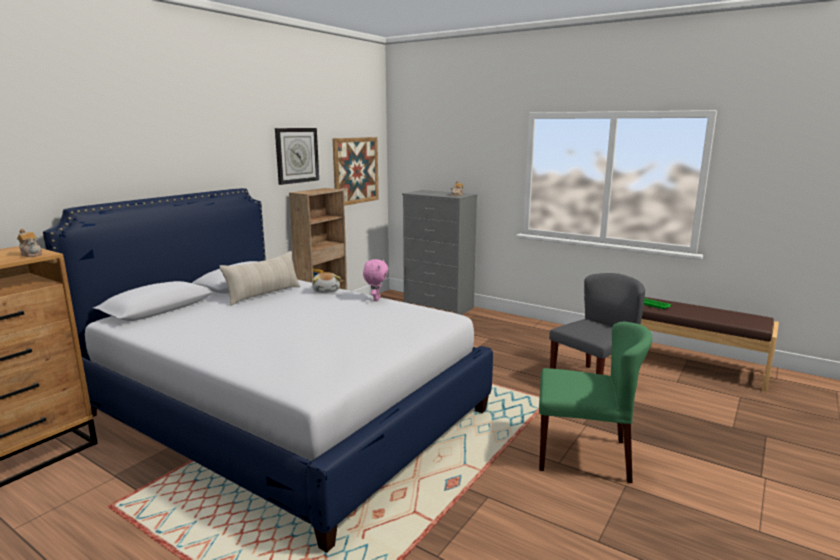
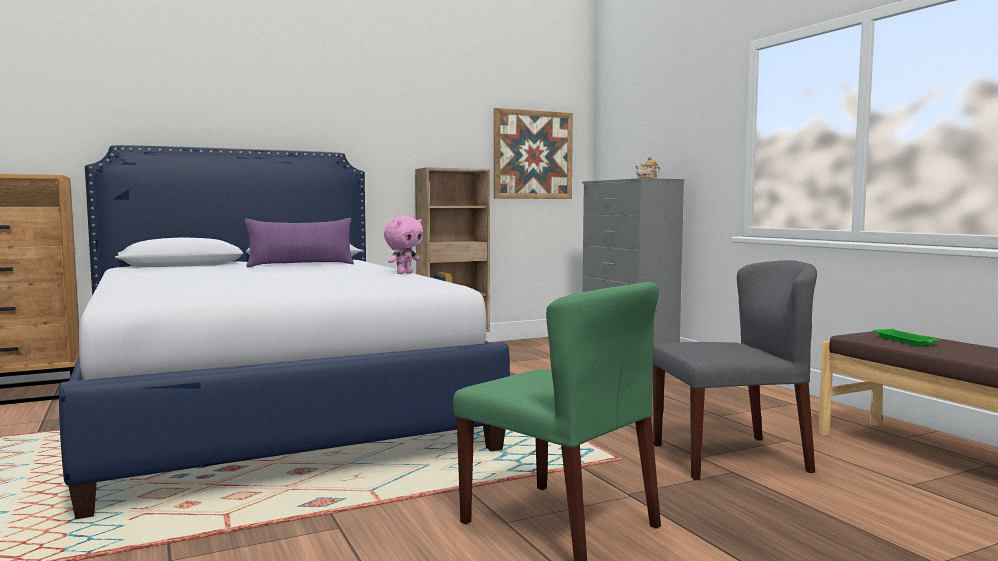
camera: 30 degrees right, 10 degrees down
teapot [17,229,42,257] -> none
beige pillow [219,251,301,306] -> purple pillow [245,218,354,267]
wall clock [275,128,319,185] -> none
plush toy [312,272,341,293] -> none

